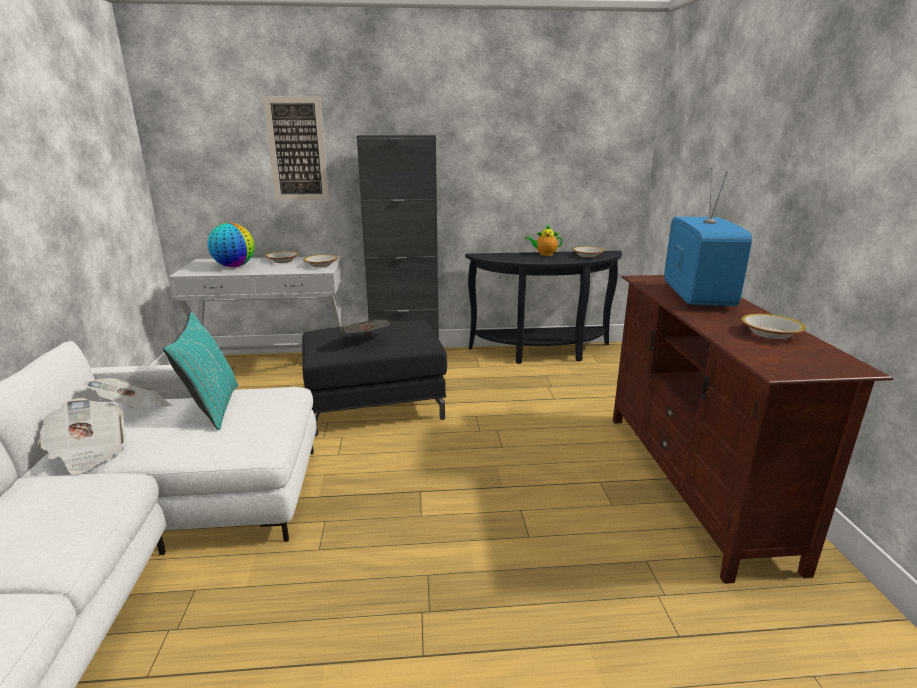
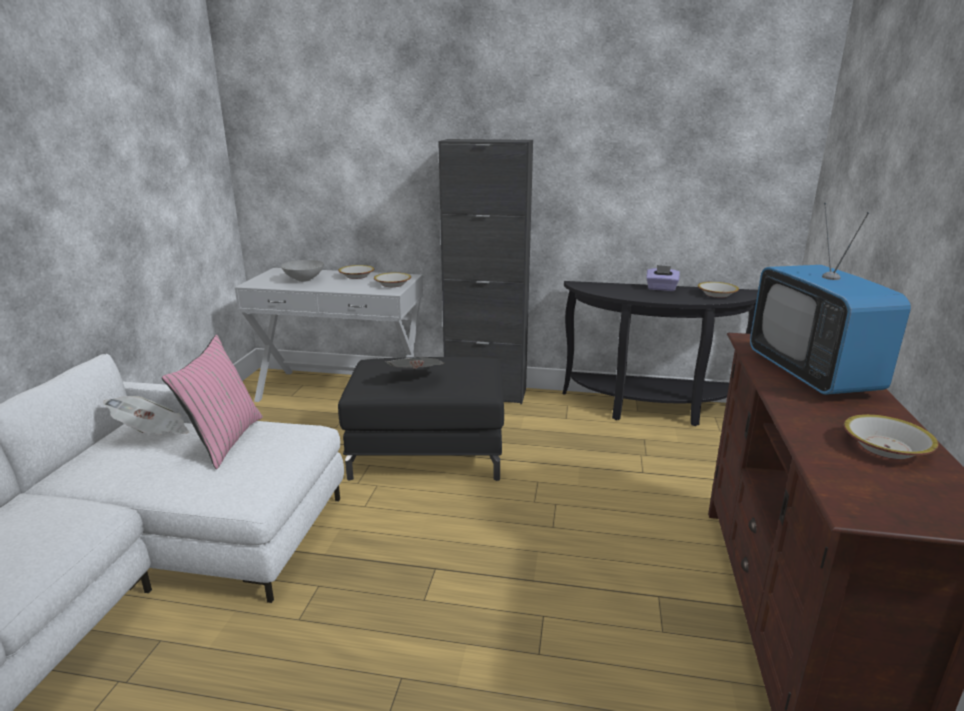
camera: 15 degrees right, 0 degrees up
newspaper [38,398,125,474] -> none
turquoise pillow [163,312,238,431] -> pink pillow [162,335,263,469]
globe [208,223,255,267] -> grey bowl [281,260,324,282]
picture [263,96,329,200] -> none
teapot [525,225,562,256] -> purple tissue box [646,265,680,291]
television [664,168,752,306] -> television turned 150 degrees clockwise [750,203,911,395]

